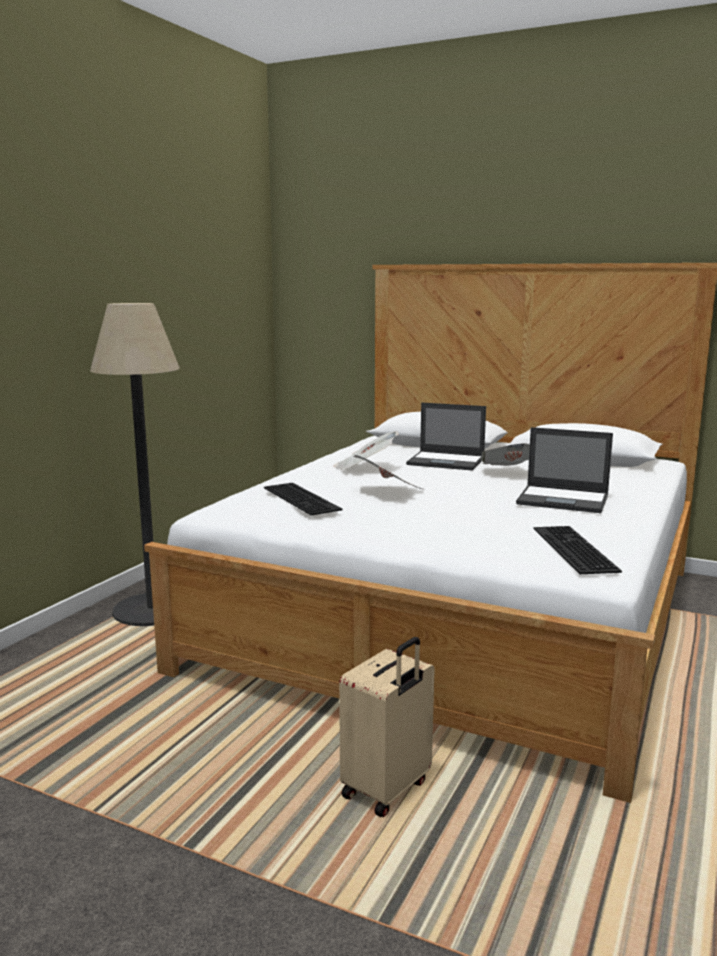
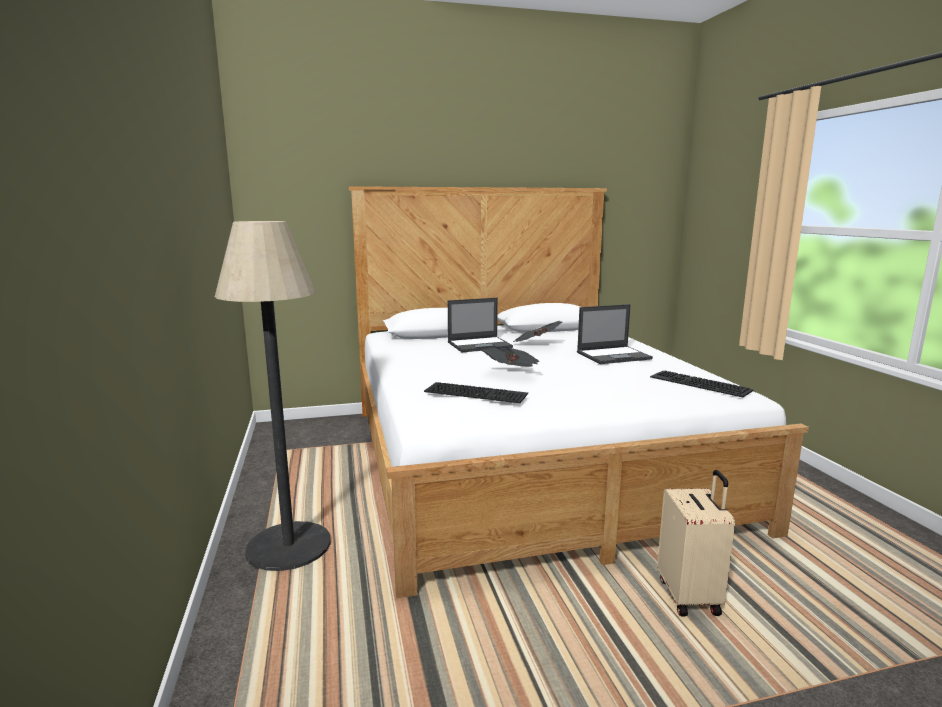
camera: 40 degrees left, 0 degrees up
newspaper [334,431,399,470] -> none

